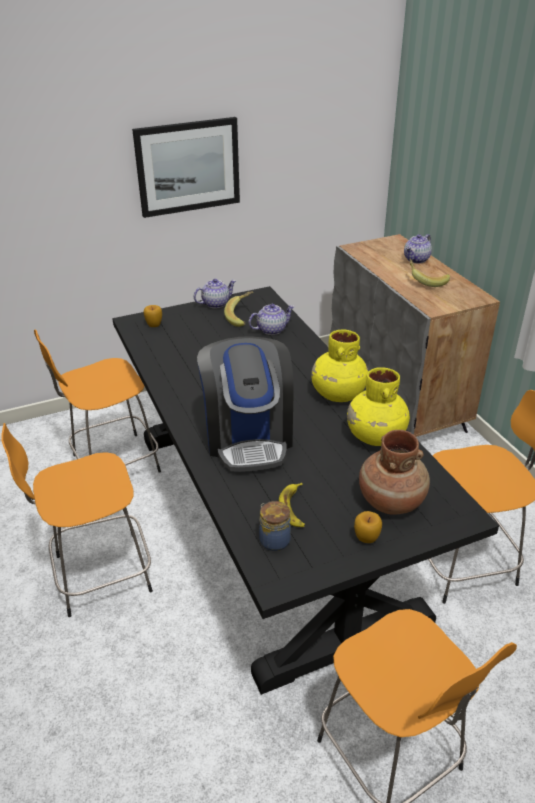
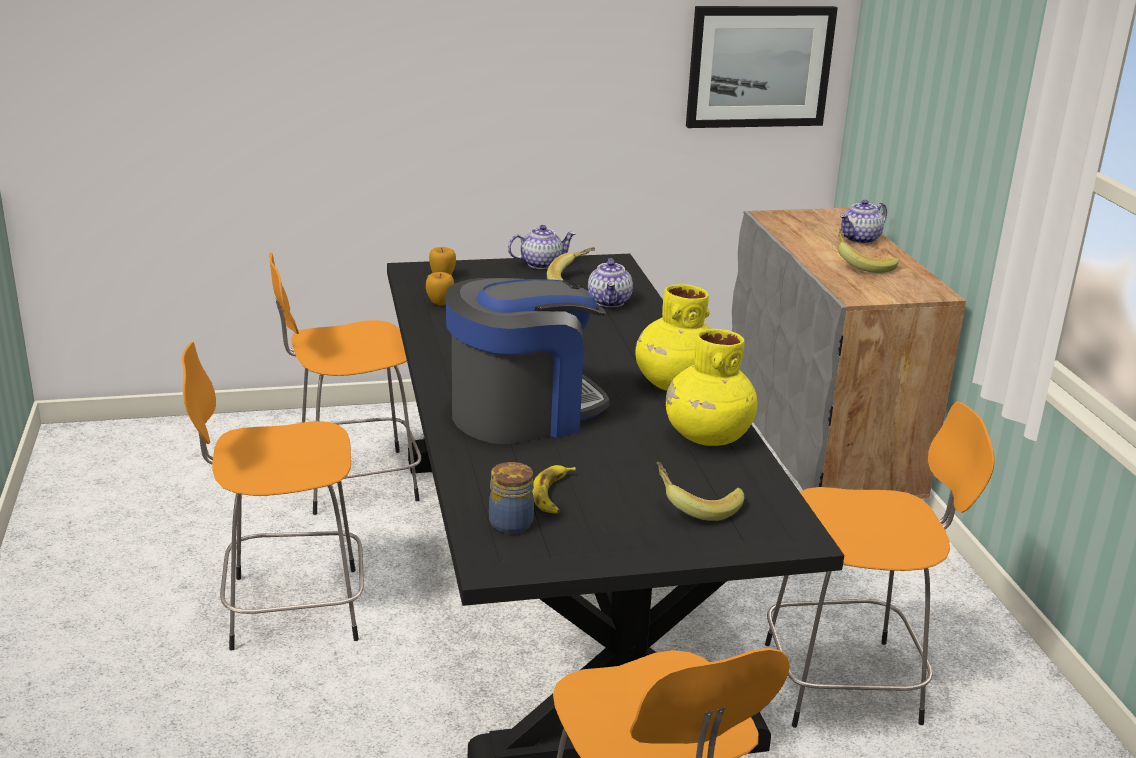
camera: 10 degrees right, 10 degrees down
picture [132,117,240,218] -> picture moved to [686,6,838,128]
coffee machine [197,336,294,472] -> coffee machine turned 120 degrees counterclockwise [446,278,610,444]
teapot [249,304,295,335] -> teapot turned 105 degrees clockwise [588,258,633,307]
apple [354,511,382,543] -> apple moved to [426,272,454,305]
brown vase [359,430,430,515] -> banana [657,462,744,521]

